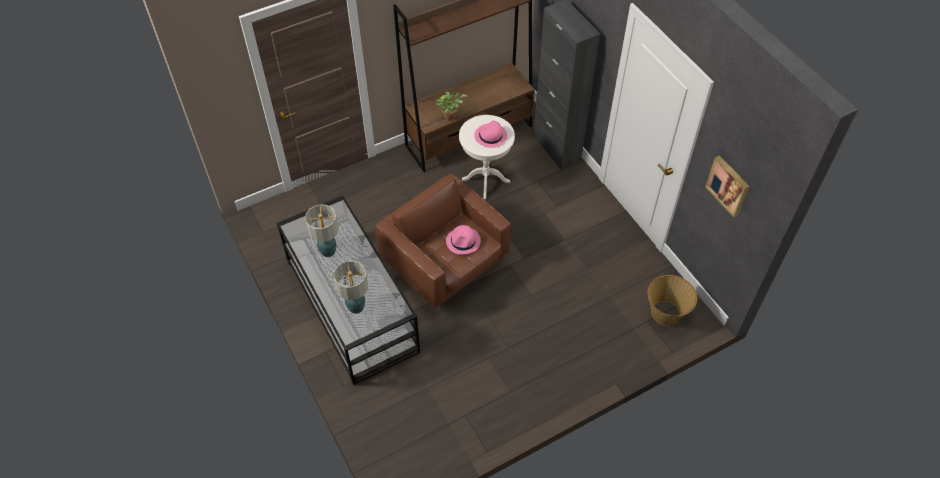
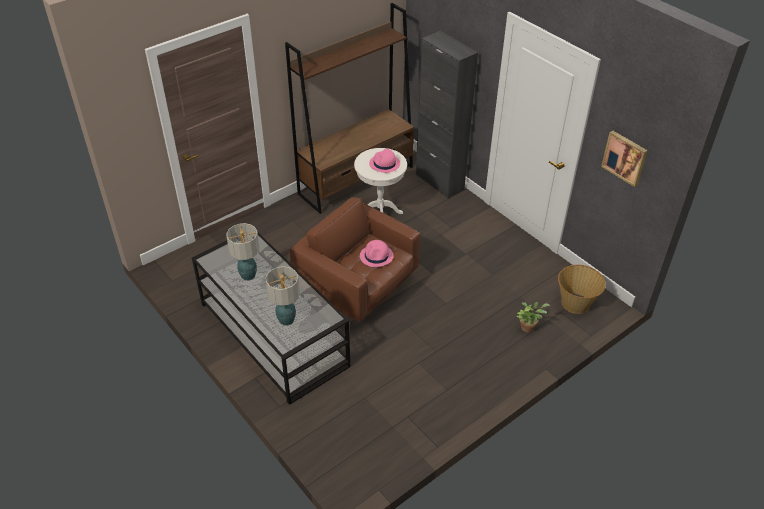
camera: 10 degrees left, 10 degrees down
potted plant [436,92,468,121] -> potted plant moved to [517,302,550,332]

